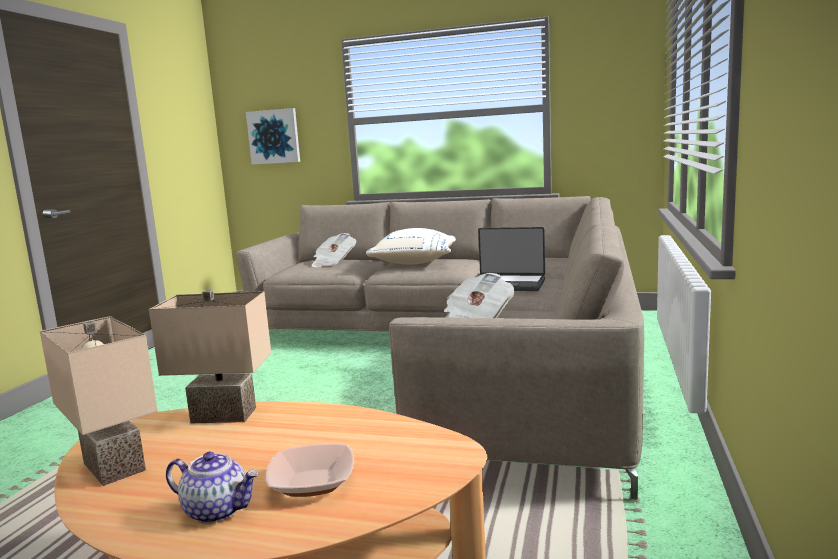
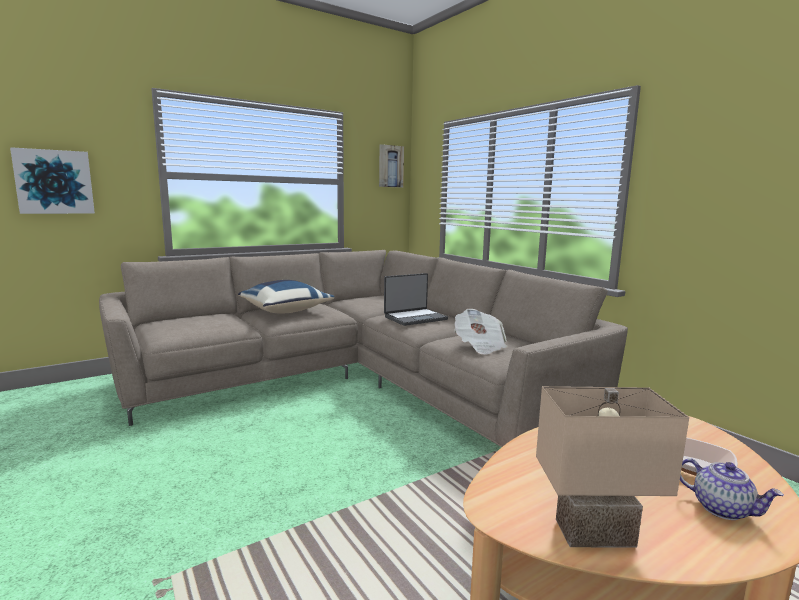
camera: 50 degrees left, 0 degrees up
beige table lamp [149,290,271,423] -> none
teapot [166,452,259,524] -> teapot turned 75 degrees clockwise [680,458,784,520]
newspaper [312,233,357,267] -> none
white pillow [366,228,456,265] -> blue pillow [238,280,334,313]
none -> picture [379,144,404,187]

